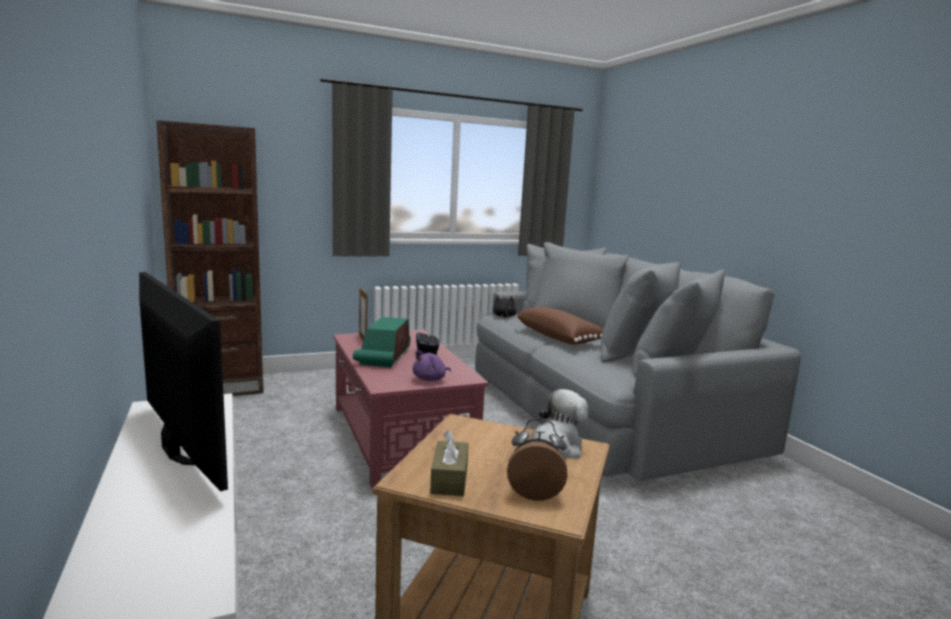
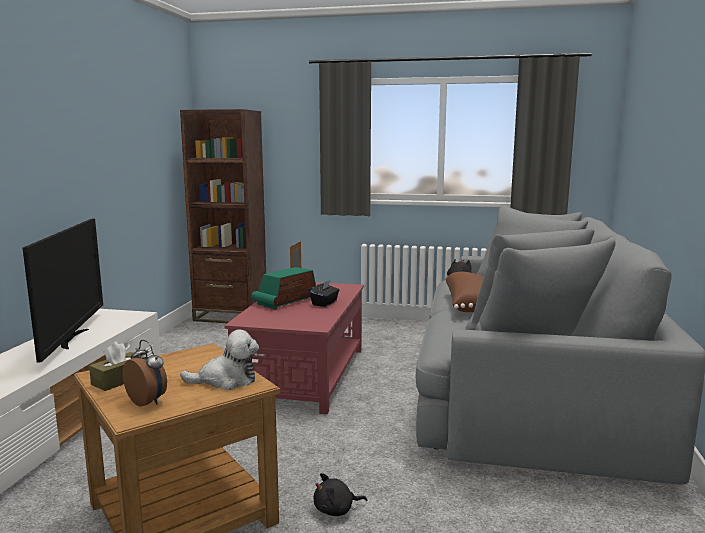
camera: 35 degrees right, 0 degrees up
purple plush toy [413,350,451,381] -> none
none -> black plush toy [314,473,367,516]

